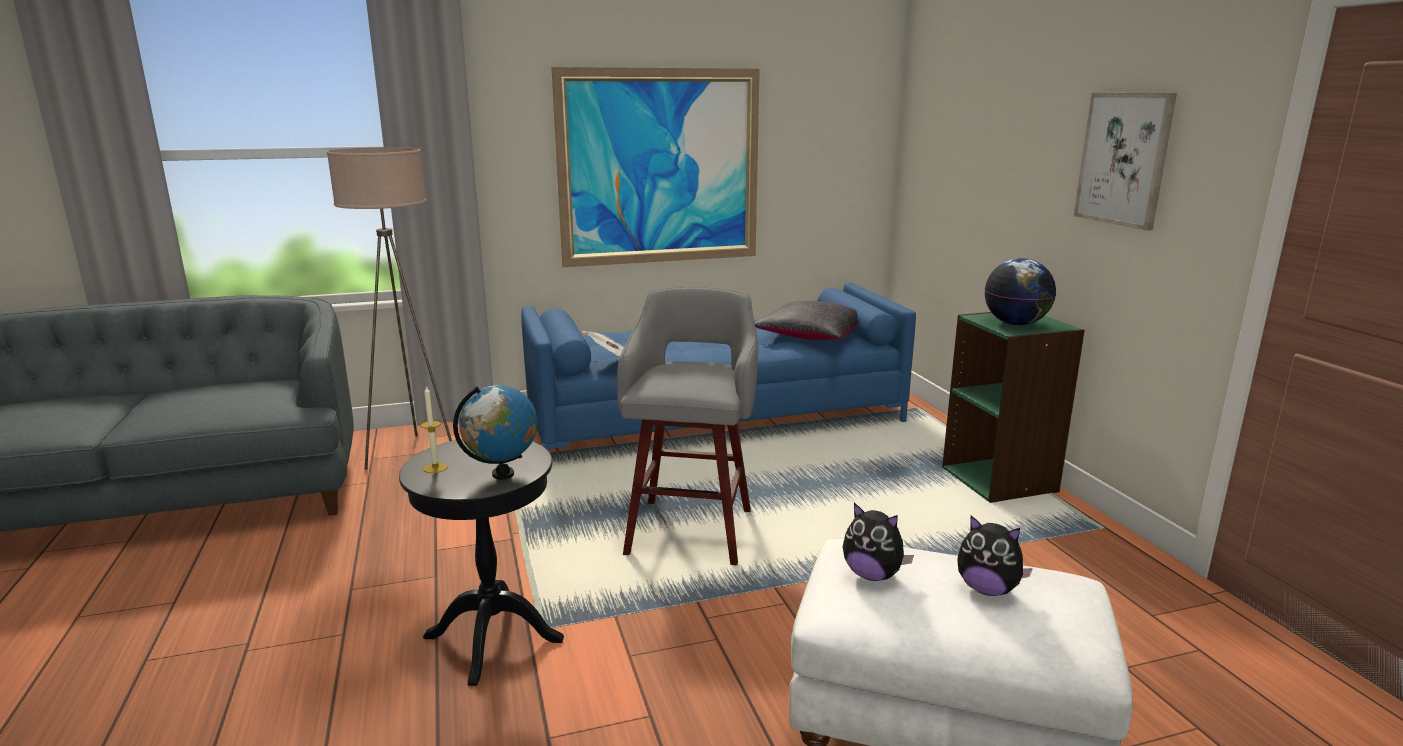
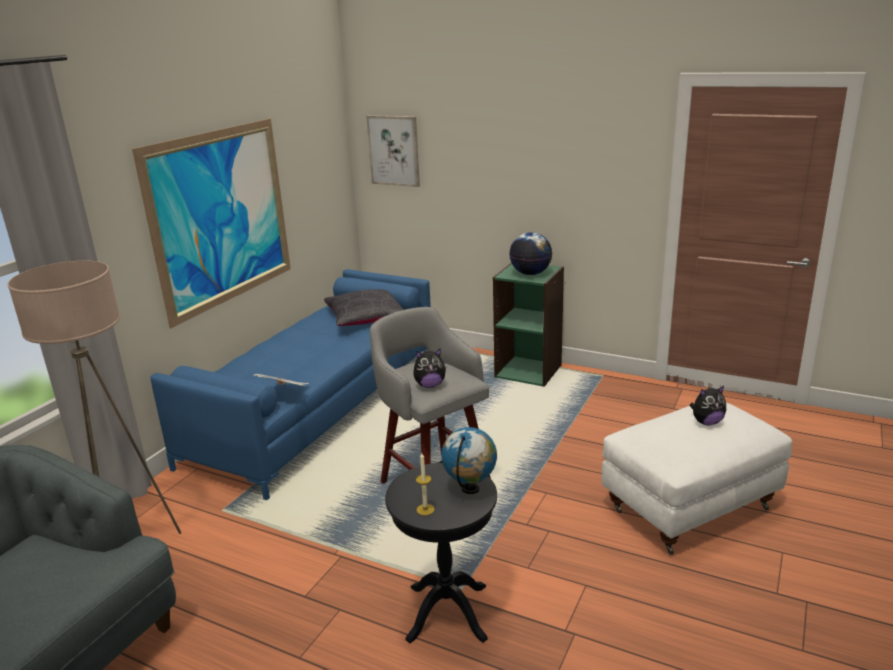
camera: 45 degrees left, 5 degrees up
plush toy [843,503,914,581] -> plush toy moved to [413,348,446,388]
picture [1074,93,1177,231] -> picture moved to [366,115,420,187]

